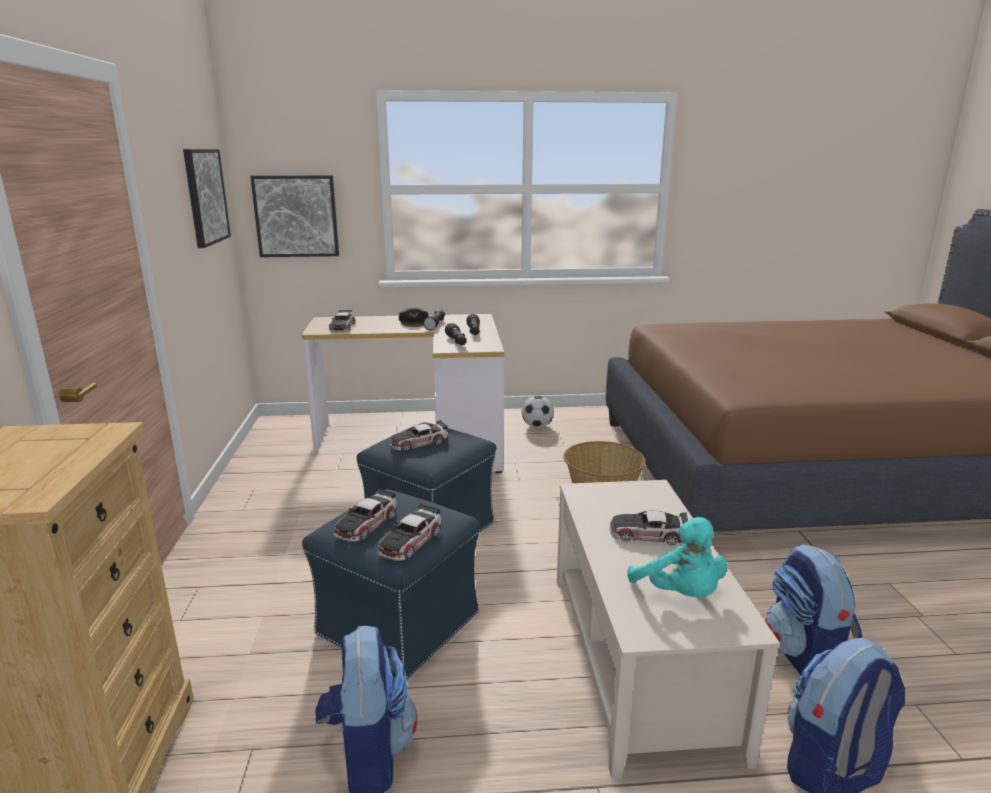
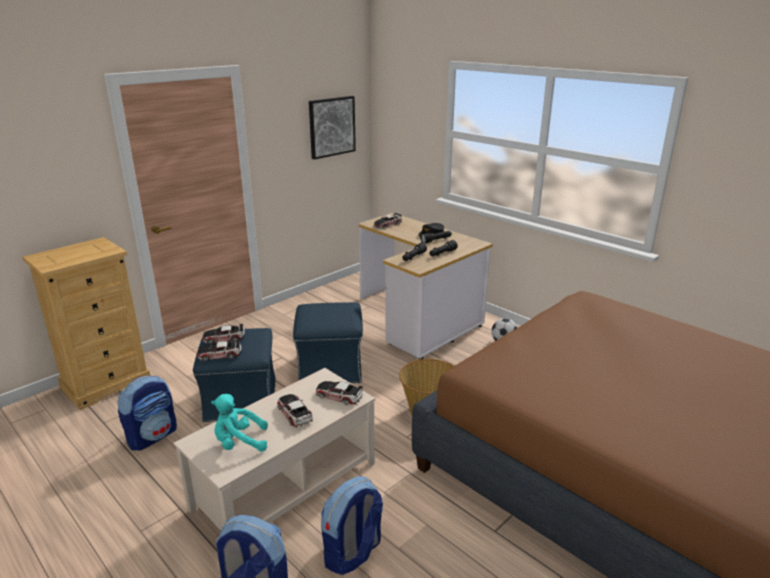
camera: 50 degrees right, 5 degrees up
picture [250,175,339,257] -> none
toy car [390,420,448,451] -> toy car moved to [316,381,363,405]
turquoise plush toy [627,517,728,598] -> turquoise plush toy turned 60 degrees clockwise [211,394,268,452]

